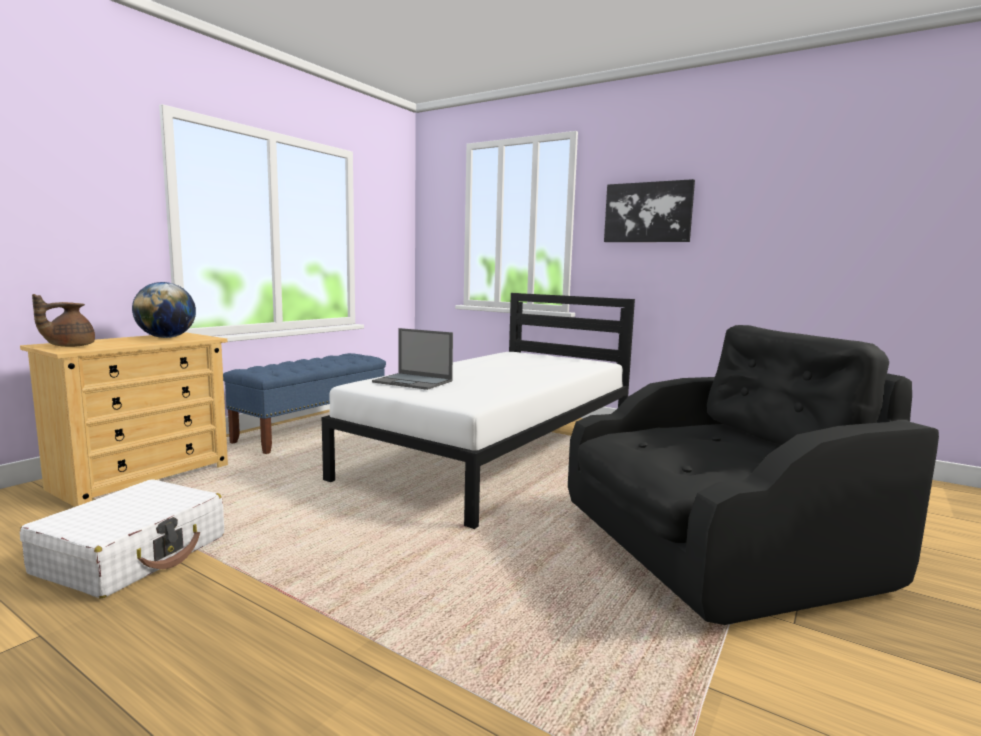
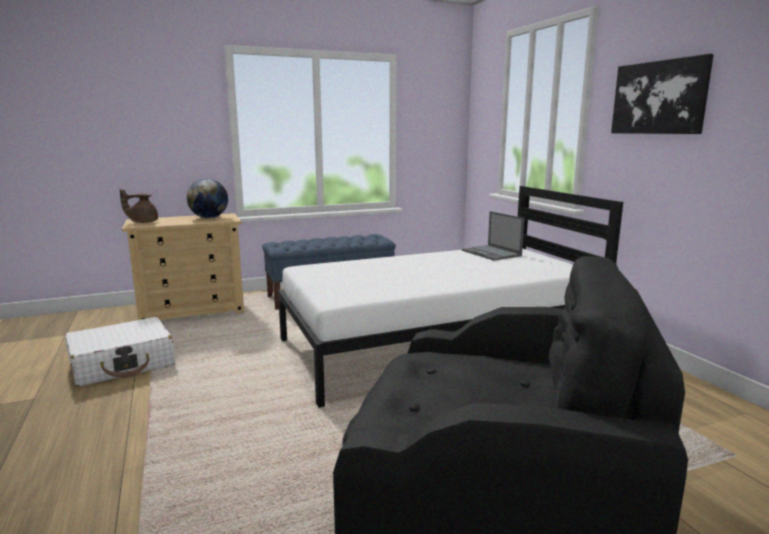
camera: 35 degrees right, 5 degrees up
laptop [372,328,453,390] -> laptop moved to [462,211,525,260]

